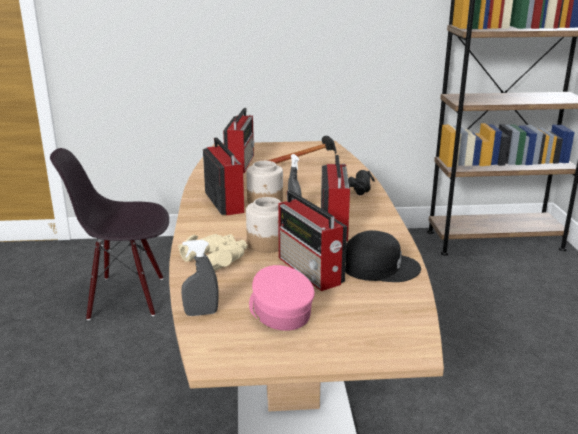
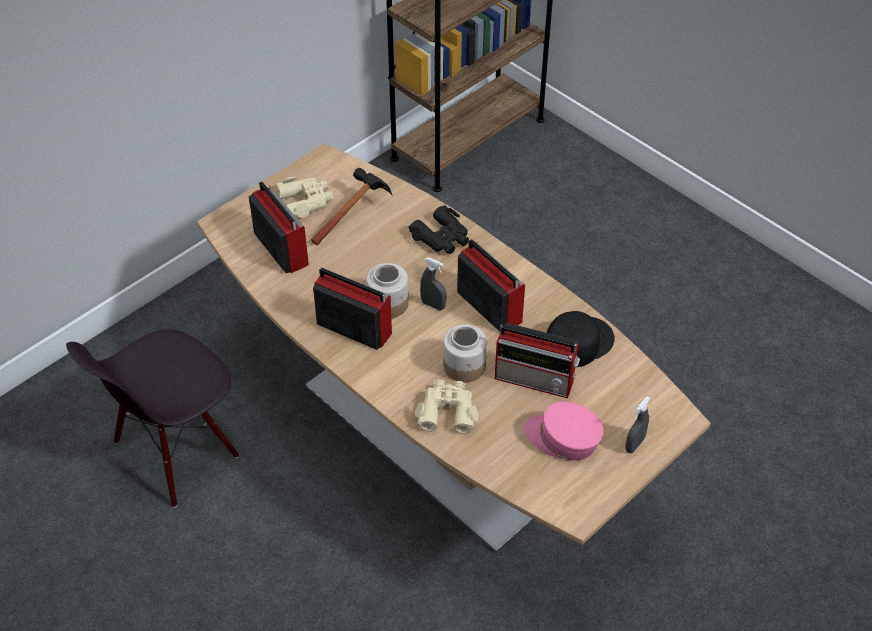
camera: 40 degrees left, 25 degrees up
grey spray bottle [181,240,219,316] -> grey spray bottle moved to [625,397,650,454]
none -> beige binoculars [276,176,333,218]

